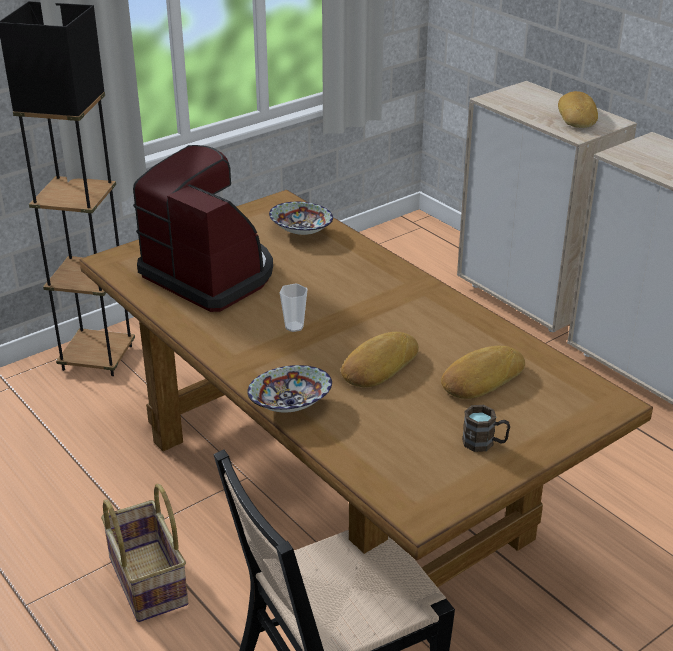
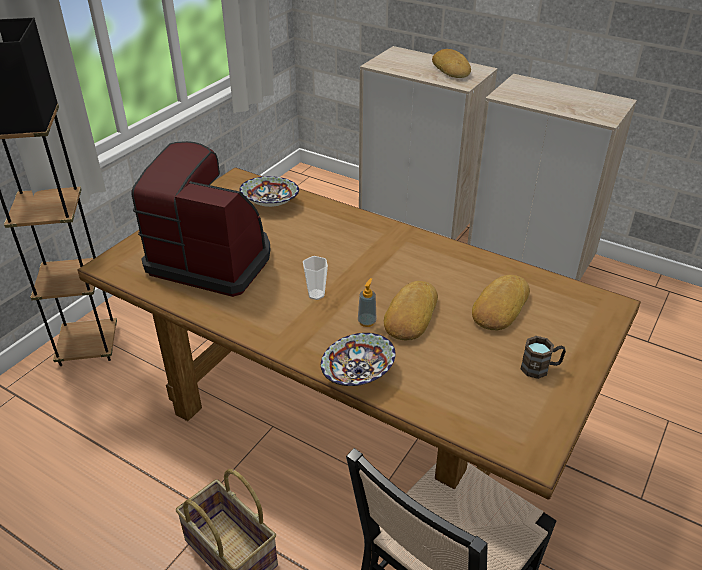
camera: 20 degrees left, 5 degrees up
none -> soap dispenser [358,278,377,327]

